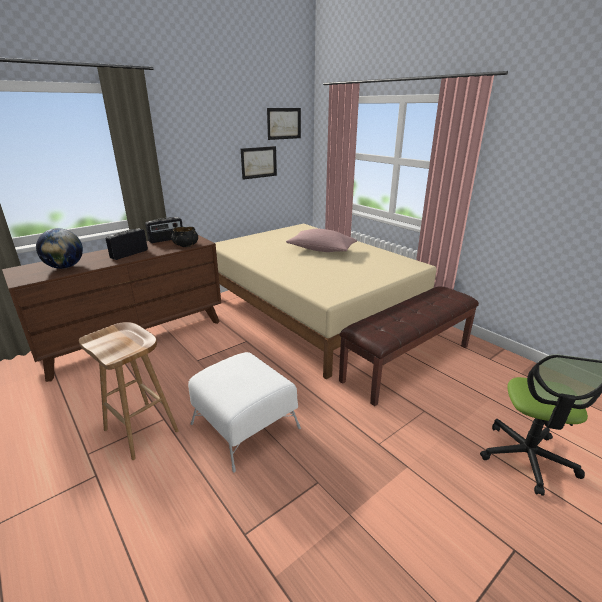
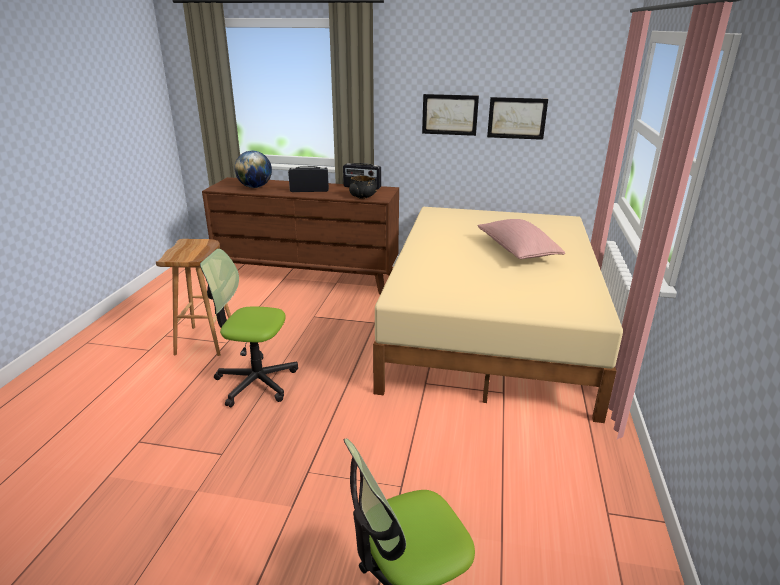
camera: 50 degrees right, 0 degrees up
white ottoman [188,352,301,473] -> office chair [200,249,298,407]
picture [267,108,301,140] -> picture moved to [422,94,479,136]
brown bench [339,286,479,406] -> none

